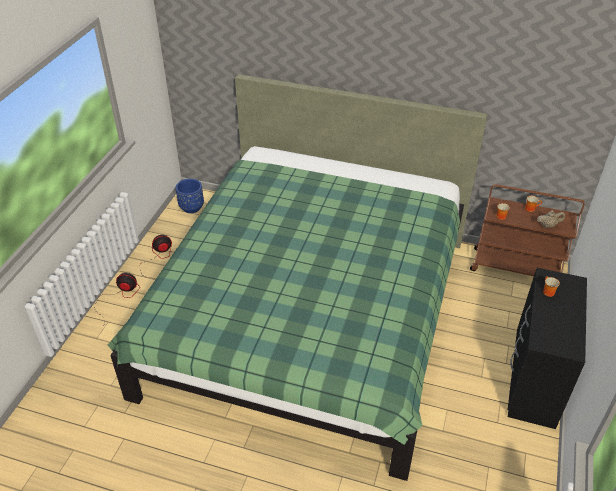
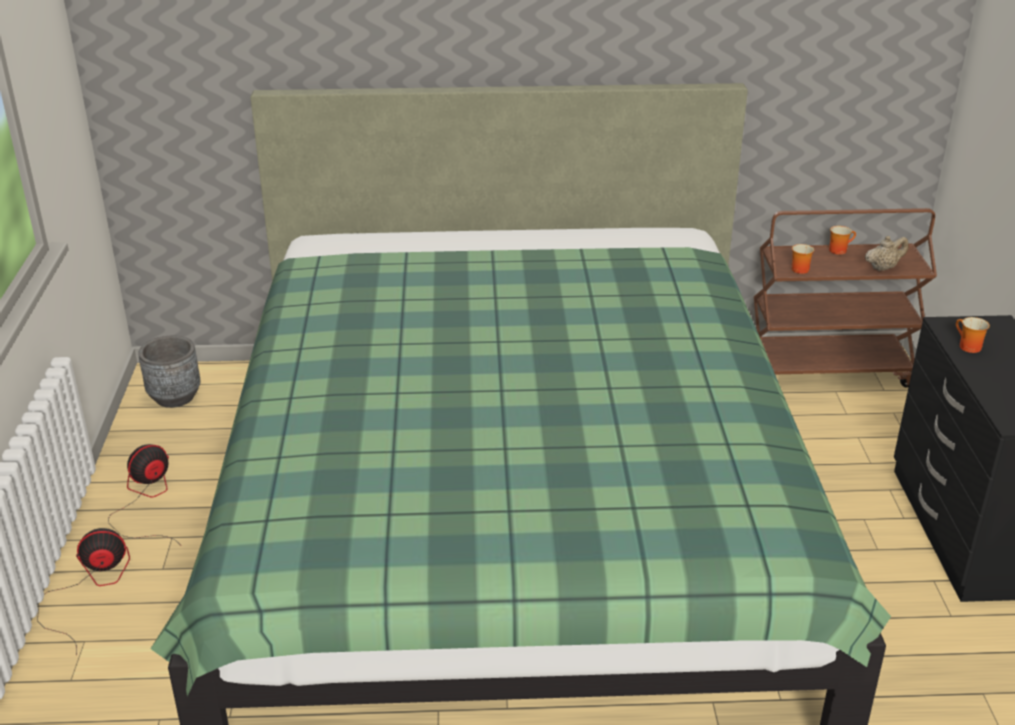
camera: 20 degrees left, 10 degrees down
blue planter [176,179,204,213] -> grey planter [138,336,201,408]

